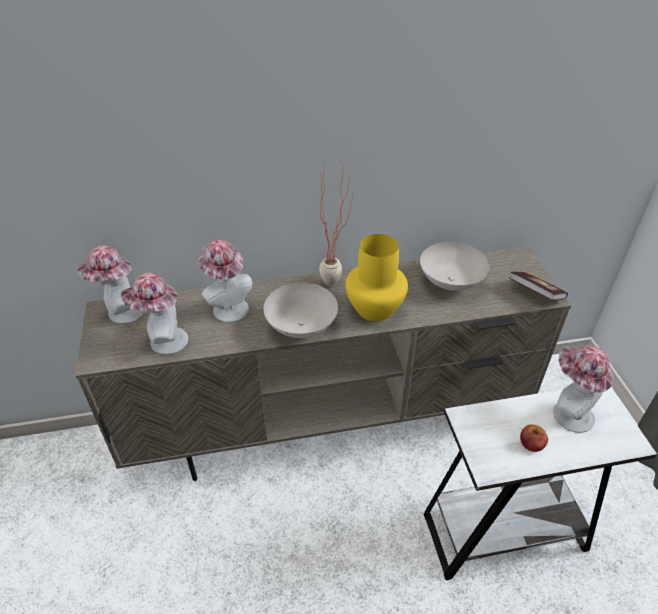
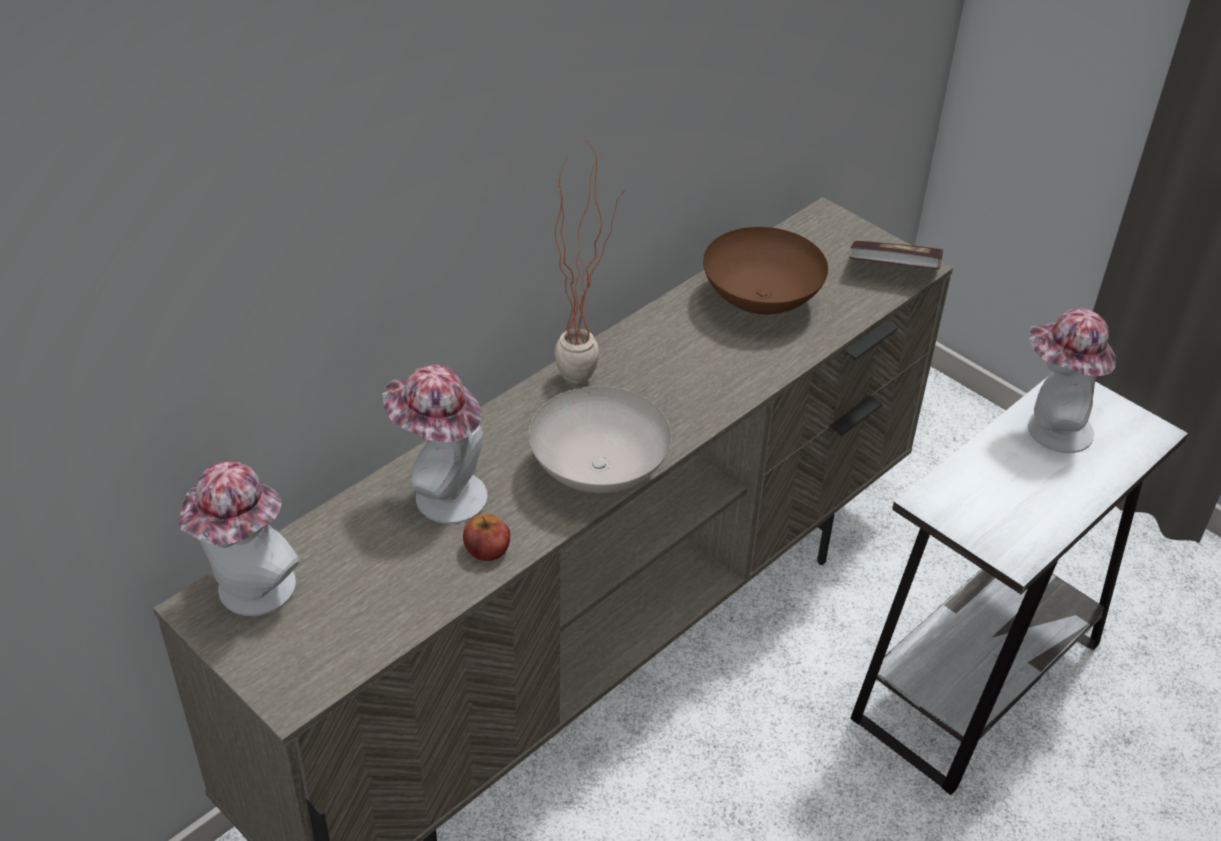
camera: 35 degrees left, 0 degrees up
hat [121,273,189,355] -> none
yellow vase [345,234,408,321] -> none
white bowl [420,242,489,291] -> brown bowl [703,227,828,314]
apple [520,424,548,452] -> apple moved to [463,514,510,561]

